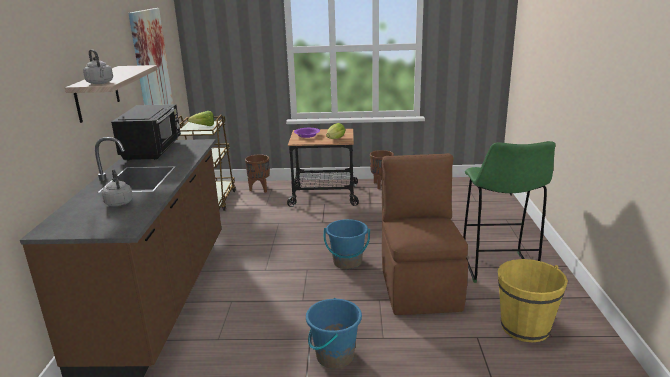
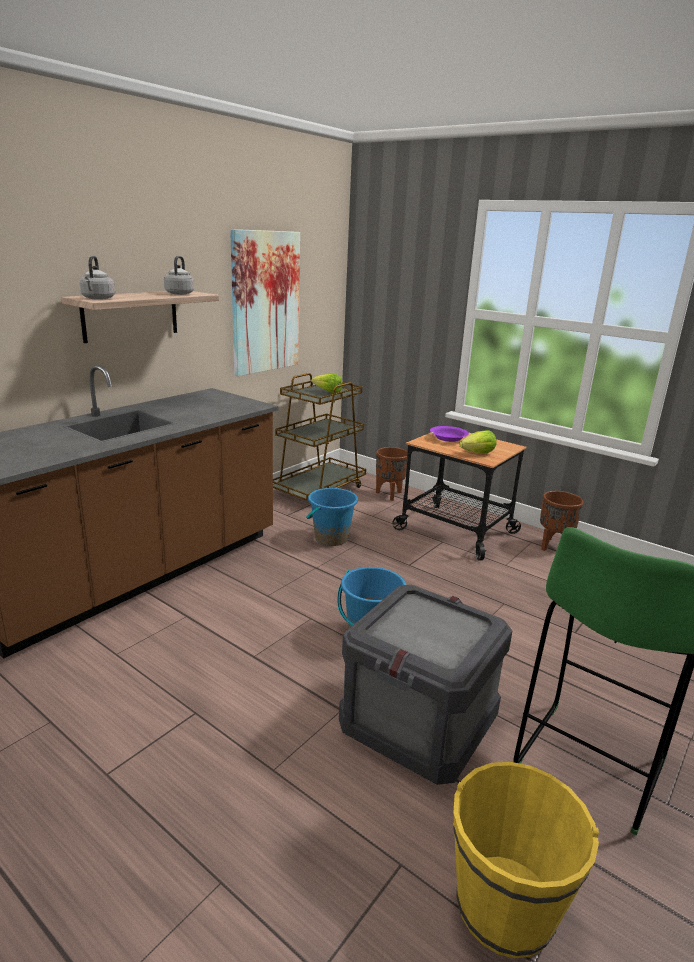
camera: 35 degrees right, 0 degrees up
grey kettle [102,170,133,206] -> grey kettle moved to [164,256,194,295]
black microwave [111,104,181,161] -> none
blue bucket [306,298,362,369] -> blue bucket moved to [306,488,358,546]
brown chair [381,153,468,315] -> crate [339,585,512,785]

